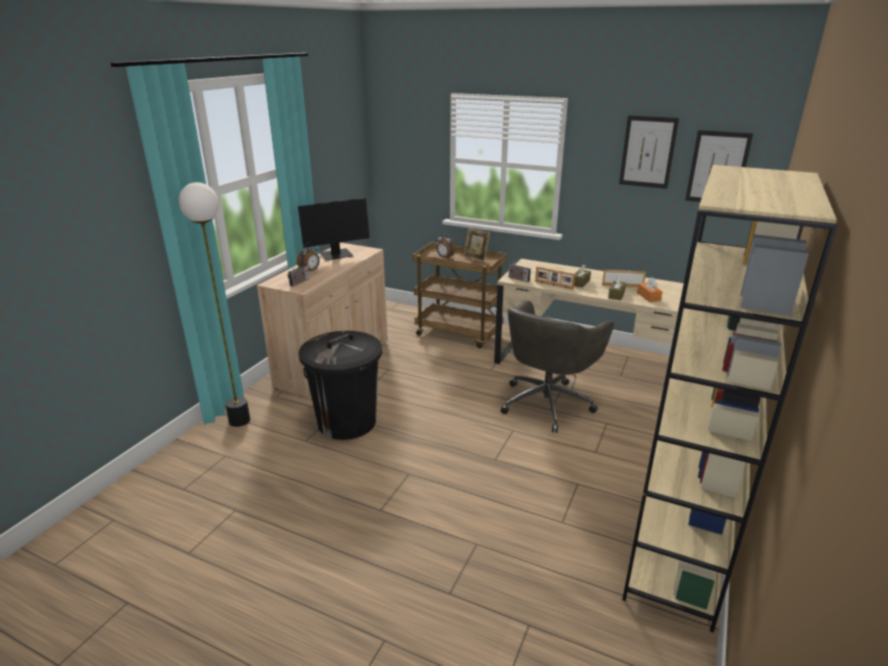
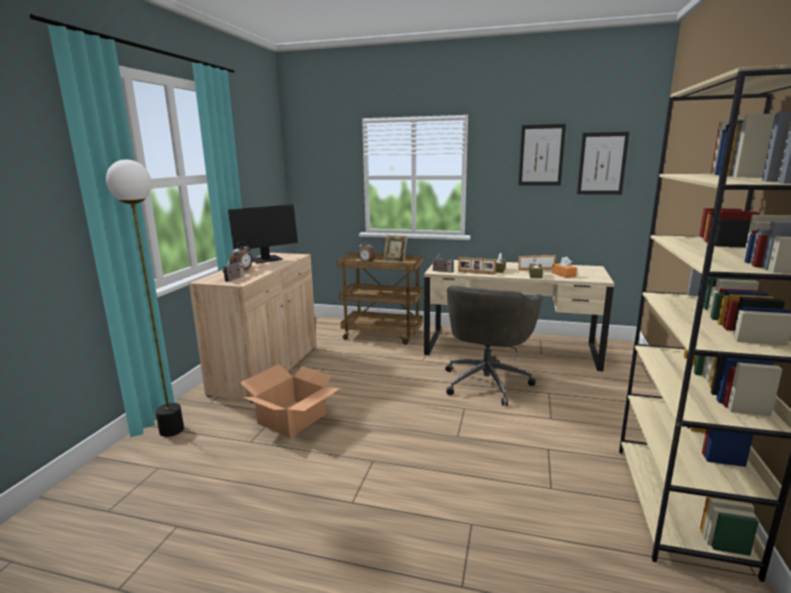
camera: 10 degrees left, 10 degrees down
black trash can [299,331,382,440] -> cardboard box [240,364,341,438]

